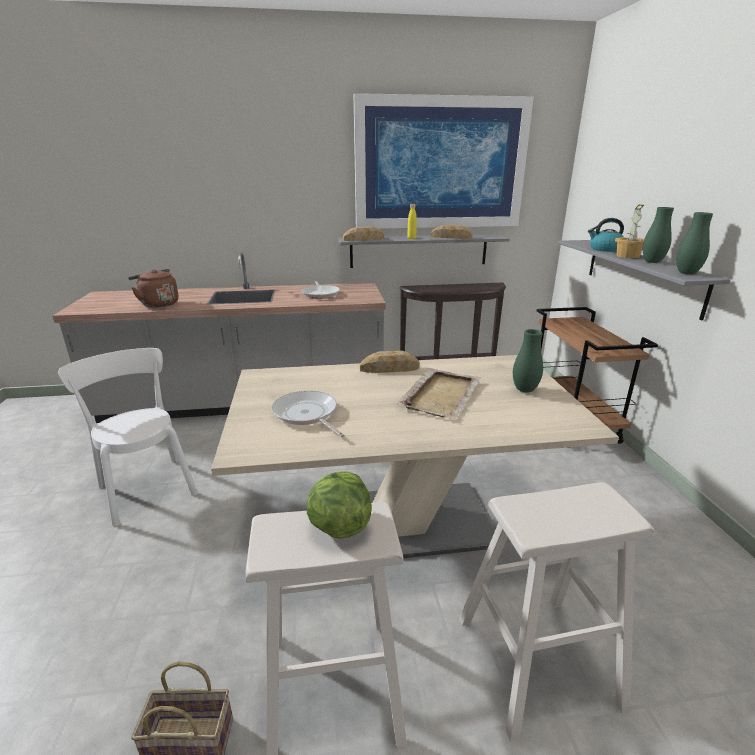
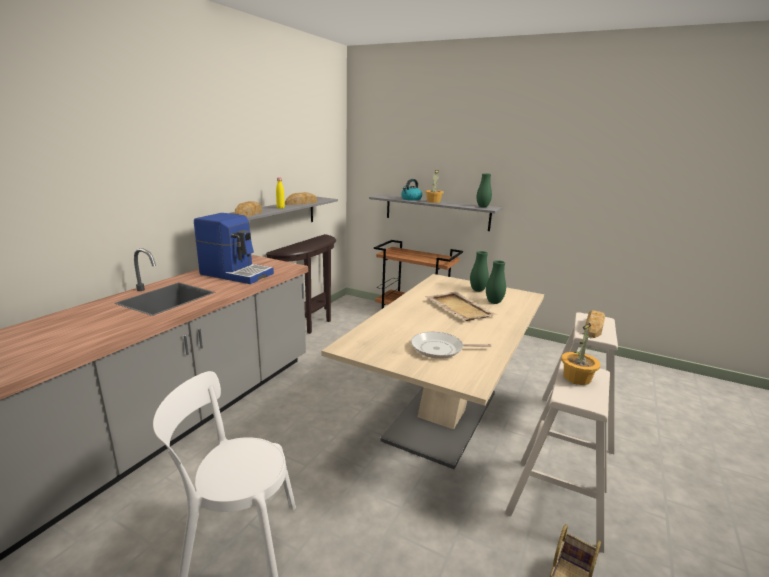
camera: 55 degrees left, 5 degrees down
brown kettle [128,269,178,308] -> none
frying pan [301,281,340,299] -> coffee machine [194,213,274,284]
lettuce [307,471,372,539] -> potted plant [561,323,600,385]
picture [353,93,534,229] -> none
bread [360,350,420,373] -> bread moved to [586,310,605,338]
green vase [643,207,674,263] -> green vase moved to [486,260,506,304]

